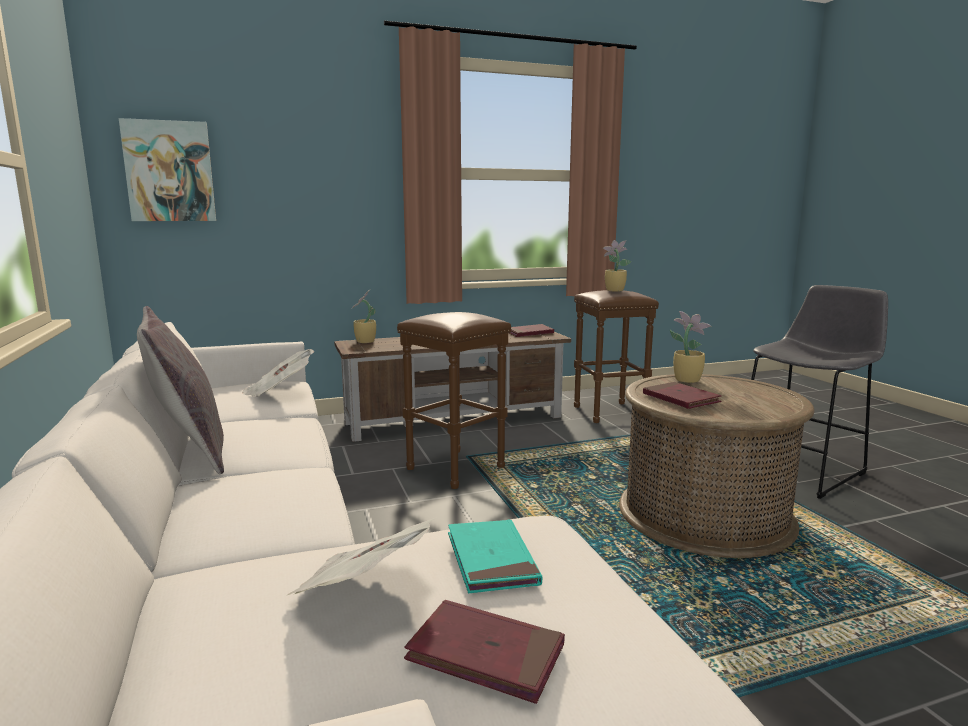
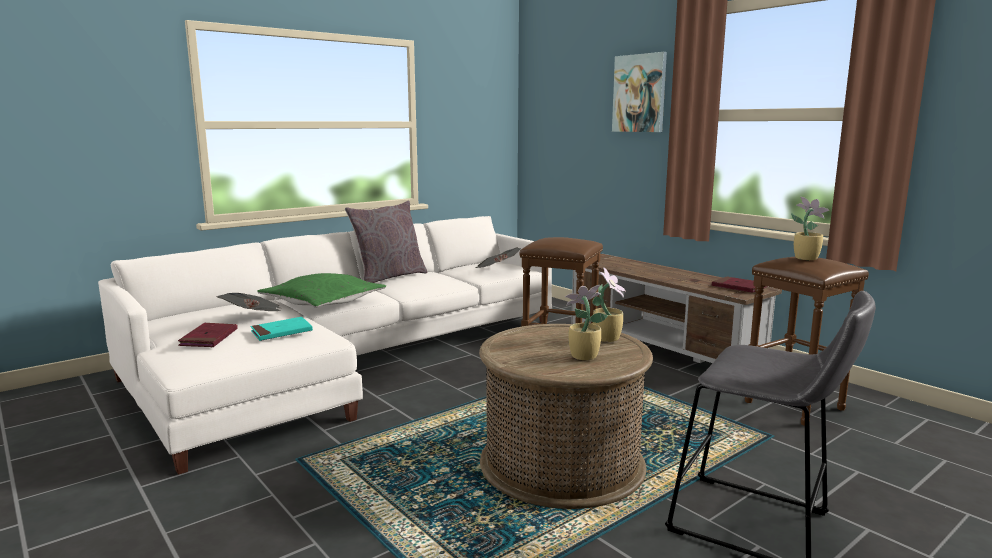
camera: 70 degrees right, 0 degrees up
picture [119,118,216,221] -> picture moved to [612,52,667,132]
potted plant [352,289,376,343] -> potted plant moved to [565,285,608,360]
red book [643,382,721,409] -> none
none -> green pillow [257,273,386,307]

